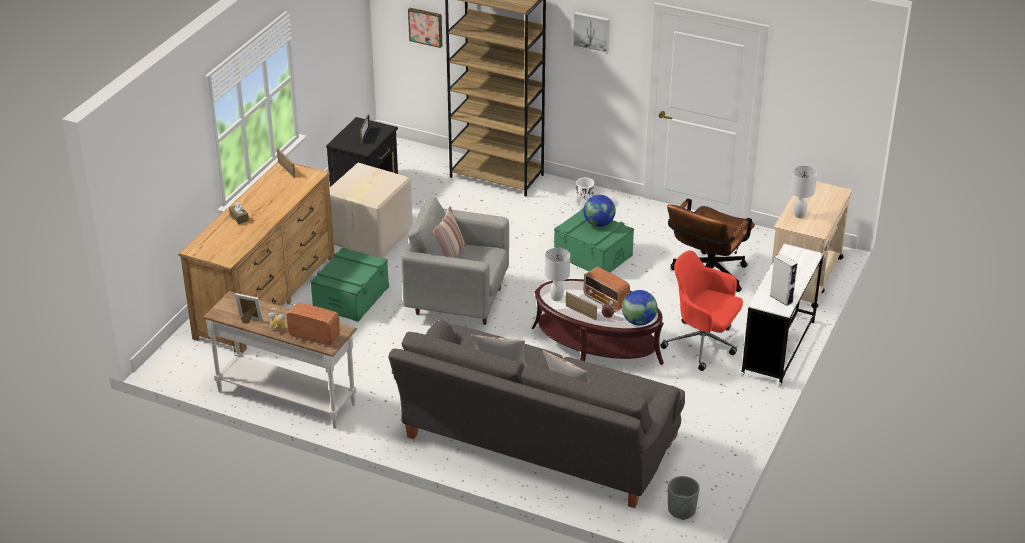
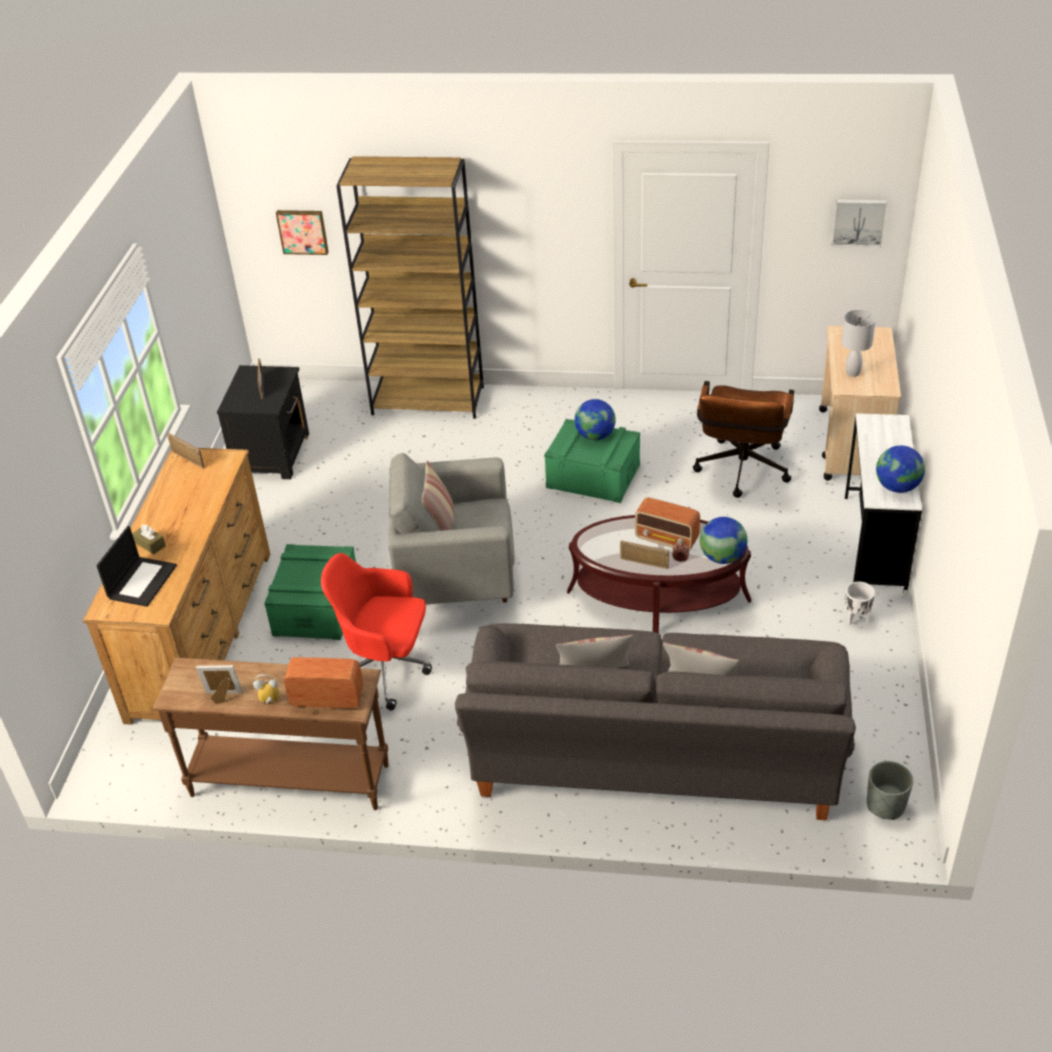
camera: 15 degrees left, 5 degrees up
white console table [203,291,357,429] -> brown console table [152,658,388,810]
cardboard box [329,163,413,258] -> none
white table lamp [545,248,570,301] -> none
picture [573,12,610,54] -> picture moved to [832,200,887,247]
white planter [576,178,595,206] -> white planter moved to [845,582,875,625]
red office chair [660,250,743,371] -> red office chair moved to [321,553,432,710]
grey speaker [770,253,797,306] -> globe [876,445,925,493]
none -> laptop [96,526,177,607]

